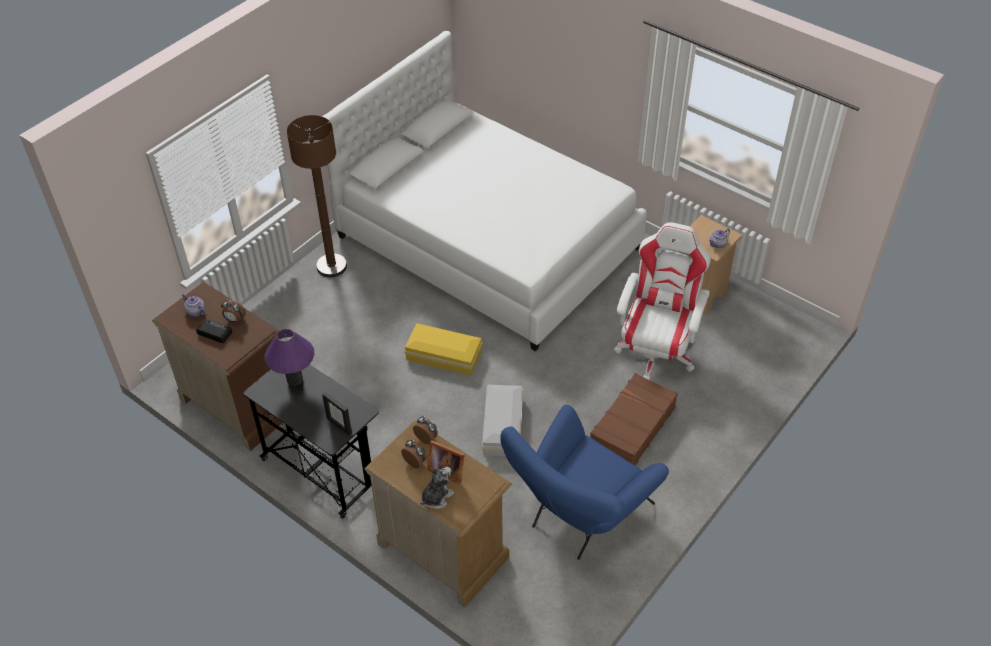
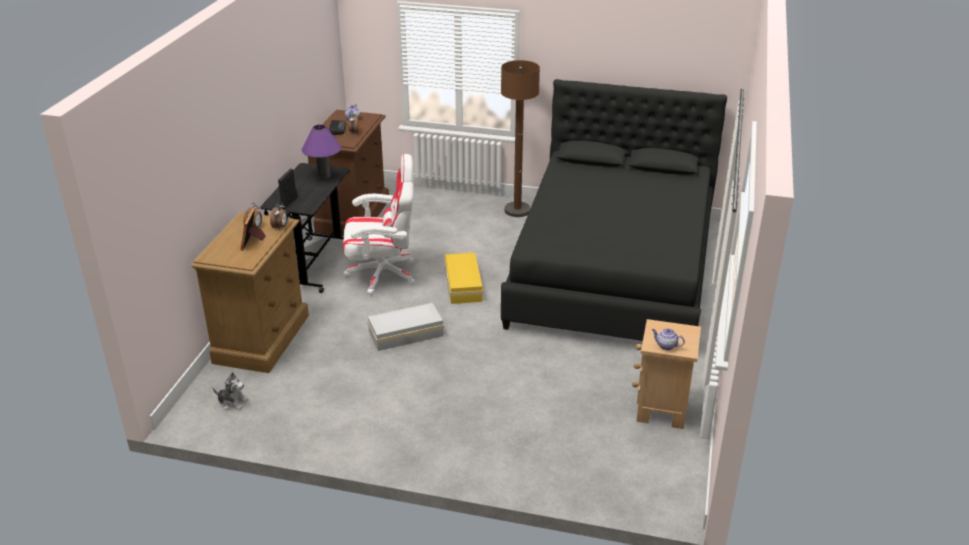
camera: 65 degrees right, 15 degrees down
white bed [322,31,647,351] -> black bed [501,79,727,341]
plush toy [420,467,454,509] -> plush toy moved to [213,372,248,410]
blue armchair [500,405,669,560] -> none
brown suitcase [590,373,678,465] -> none
white office chair [614,222,711,380] -> white office chair moved to [343,153,415,295]

